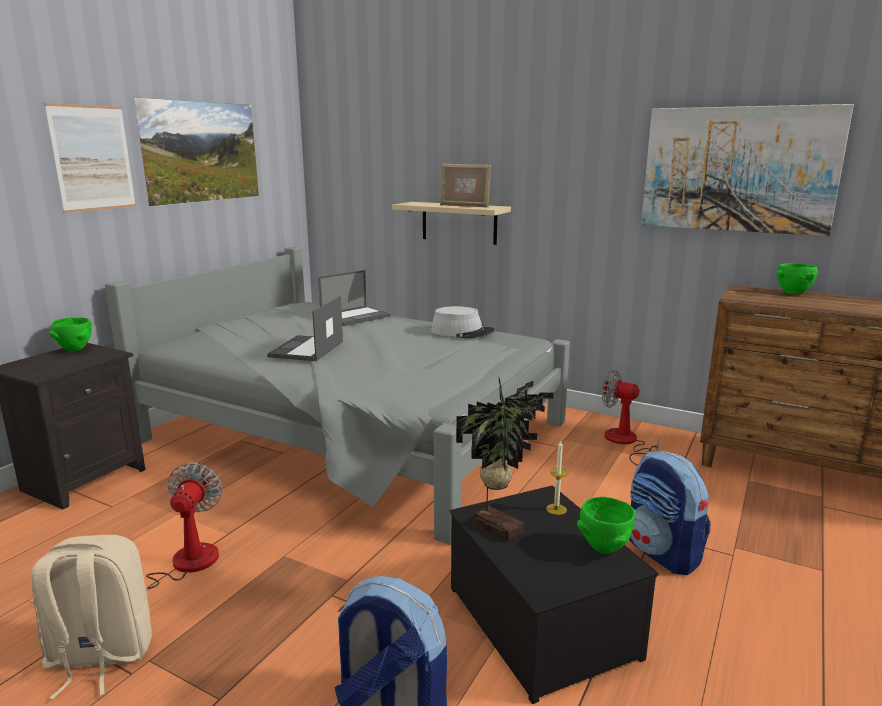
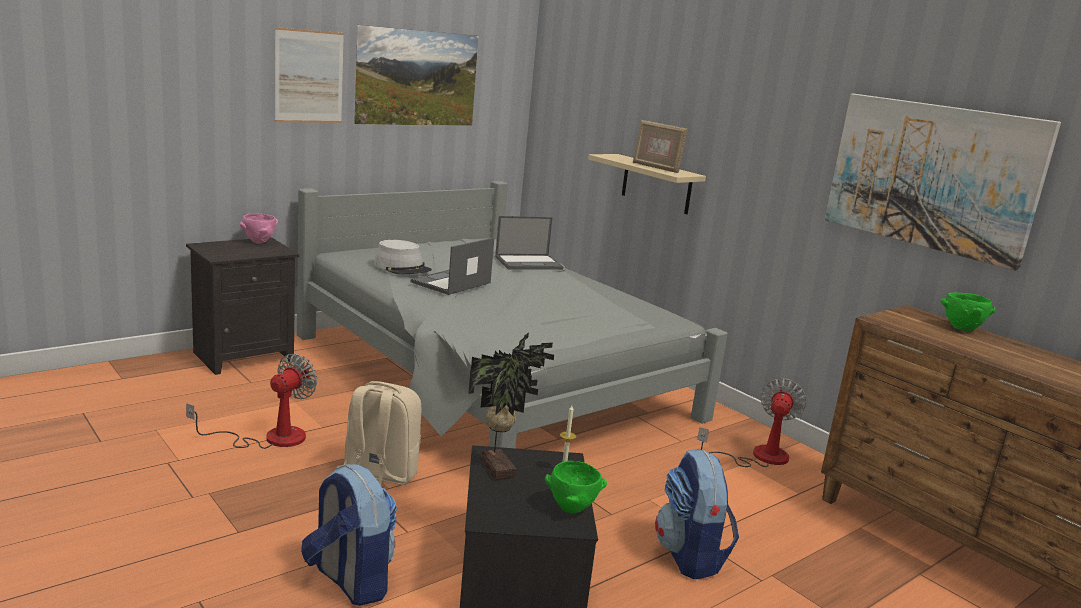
camera: 20 degrees right, 0 degrees up
beige backpack [31,535,152,700] -> beige backpack moved to [344,381,421,485]
green bowl [49,318,92,352] -> pink bowl [240,213,278,243]
grey hat [431,306,495,338] -> grey hat moved to [374,240,432,274]
fan [602,369,660,466] -> fan turned 60 degrees clockwise [697,378,806,467]

